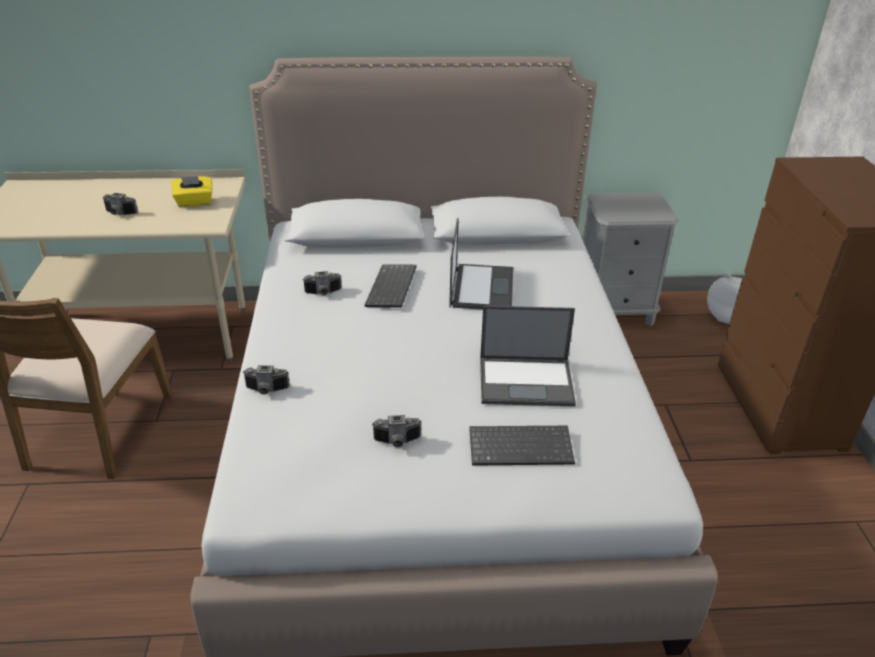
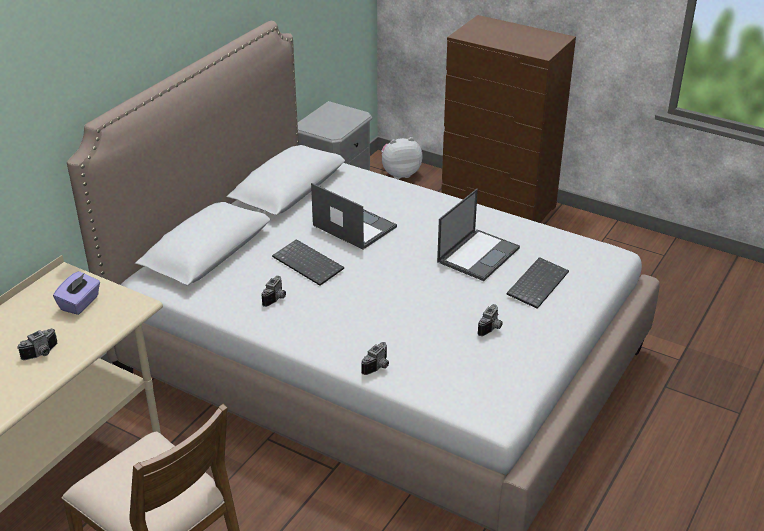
camera: 55 degrees left, 0 degrees up
yellow tissue box [172,176,212,207] -> purple tissue box [53,271,100,315]

